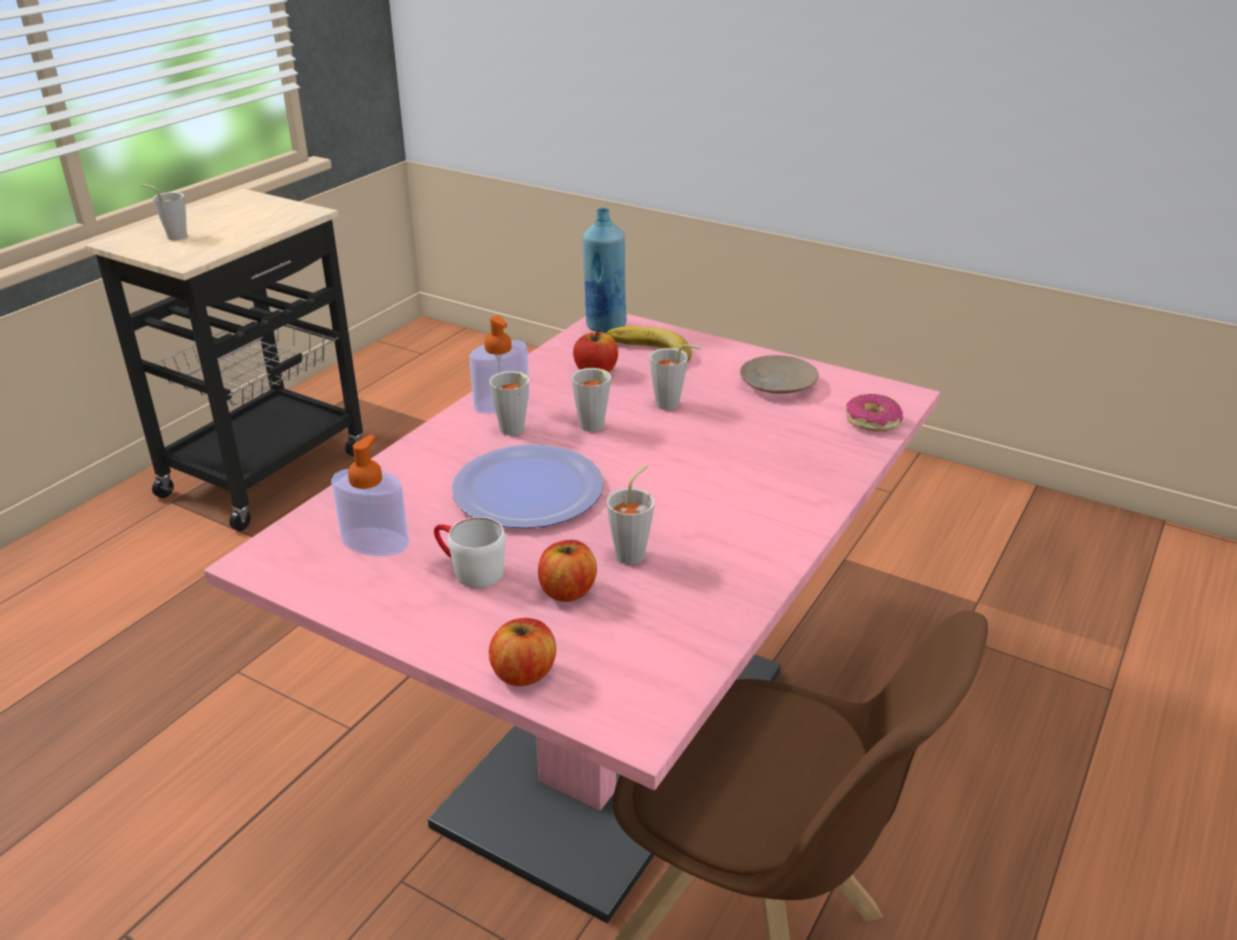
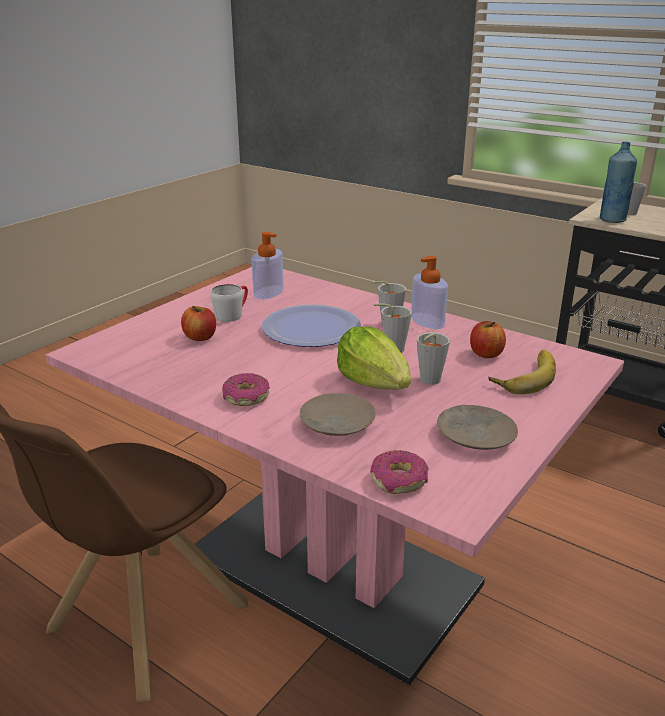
camera: 95 degrees right, 5 degrees down
apple [489,618,556,686] -> none
blue bottle [583,208,626,333] -> blue bottle moved to [600,142,637,223]
grey cup [607,465,655,565] -> none
none -> donut [222,373,270,406]
none -> beige plate [300,393,376,436]
none -> lettuce [337,326,411,389]

